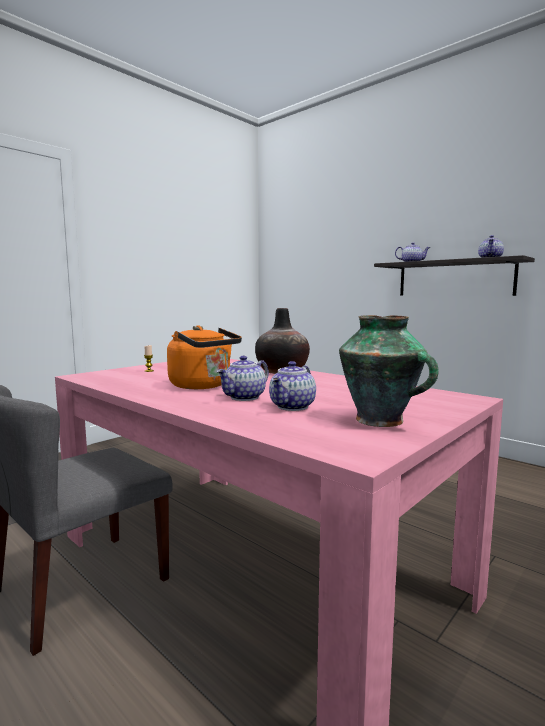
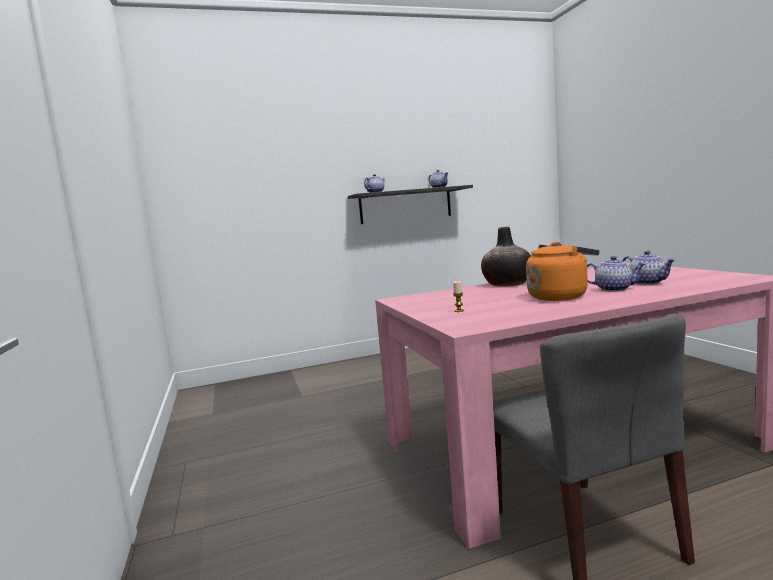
camera: 60 degrees left, 0 degrees up
teapot [216,356,269,401] -> teapot turned 45 degrees counterclockwise [587,256,645,292]
vase [339,315,438,427] -> none

